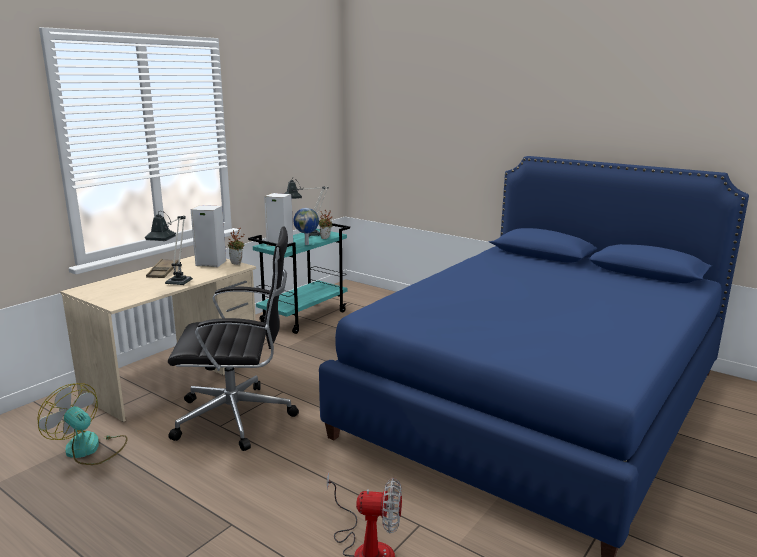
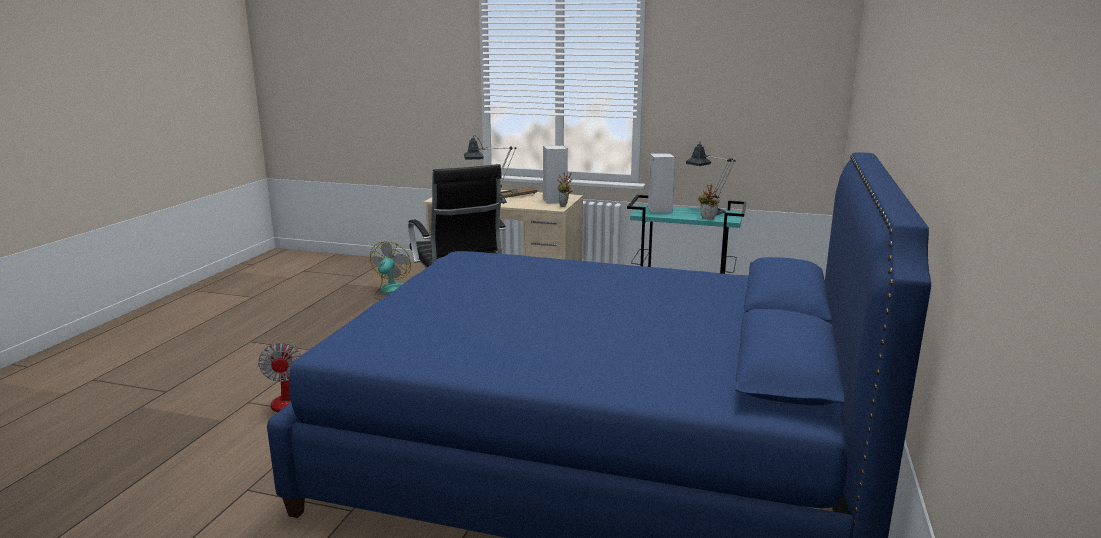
camera: 70 degrees right, 0 degrees up
globe [294,208,319,245] -> none

